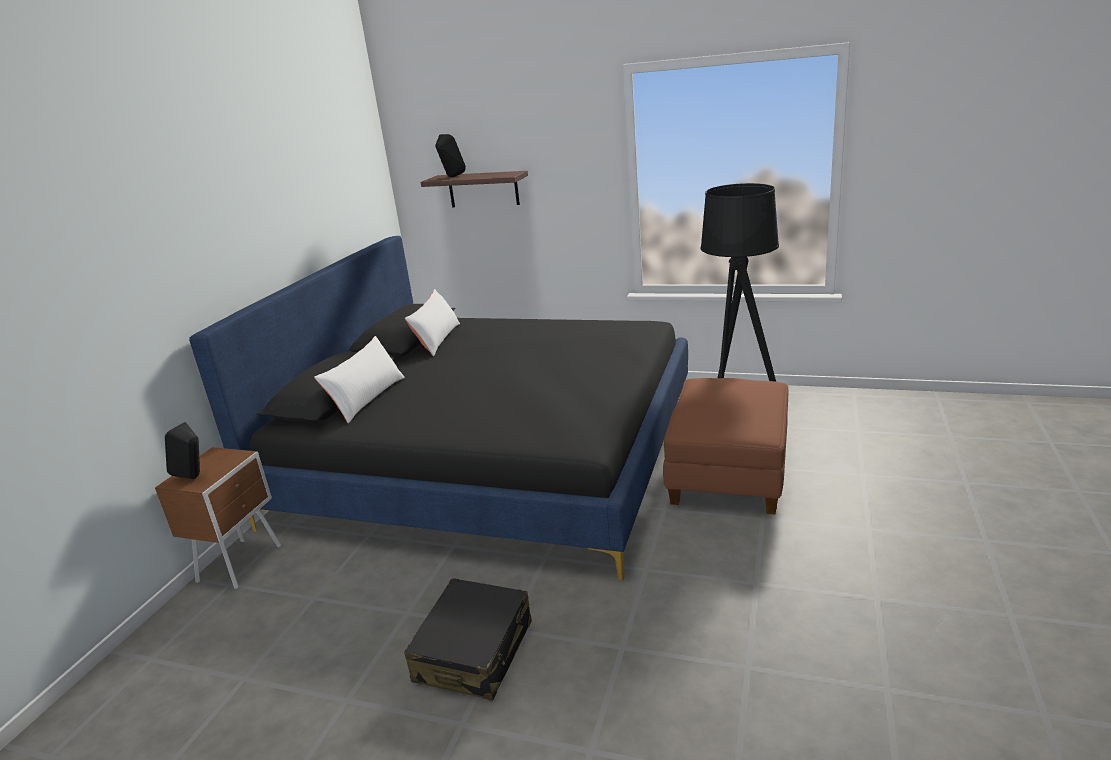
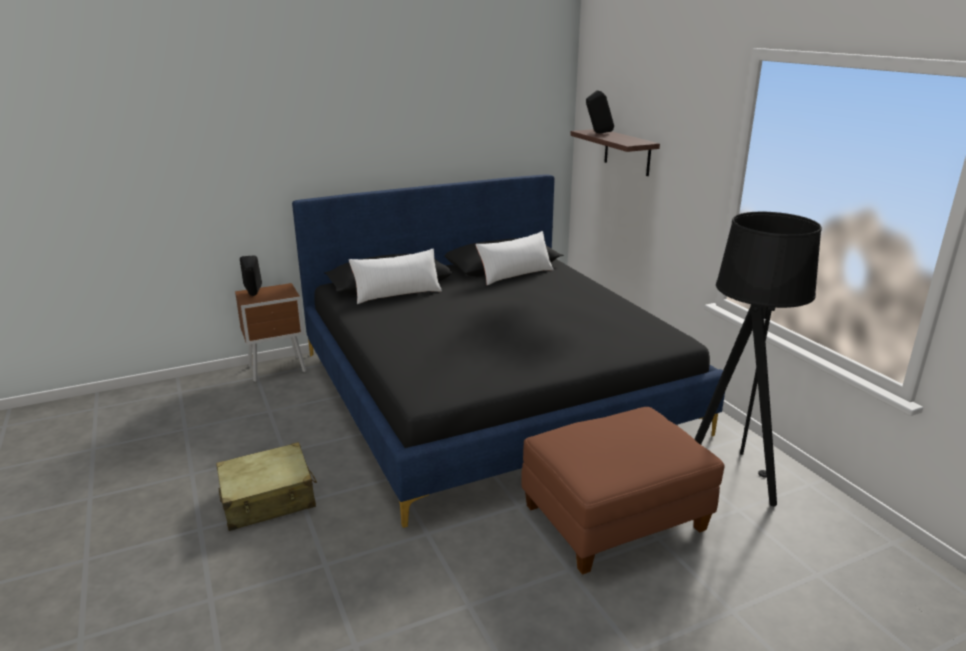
camera: 45 degrees right, 0 degrees up
black suitcase [404,578,532,701] -> beige suitcase [216,442,317,531]

